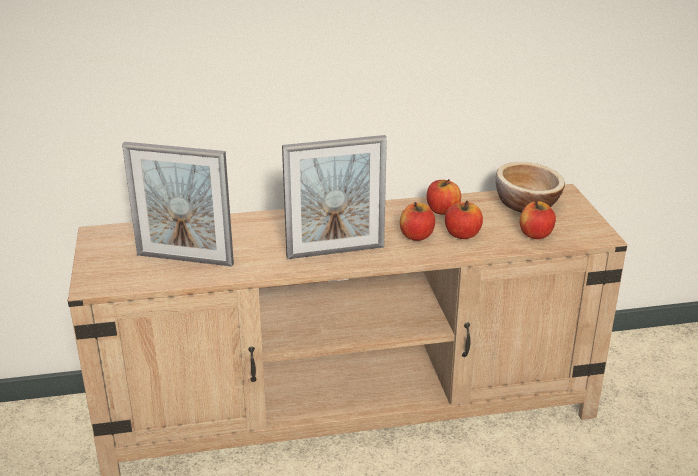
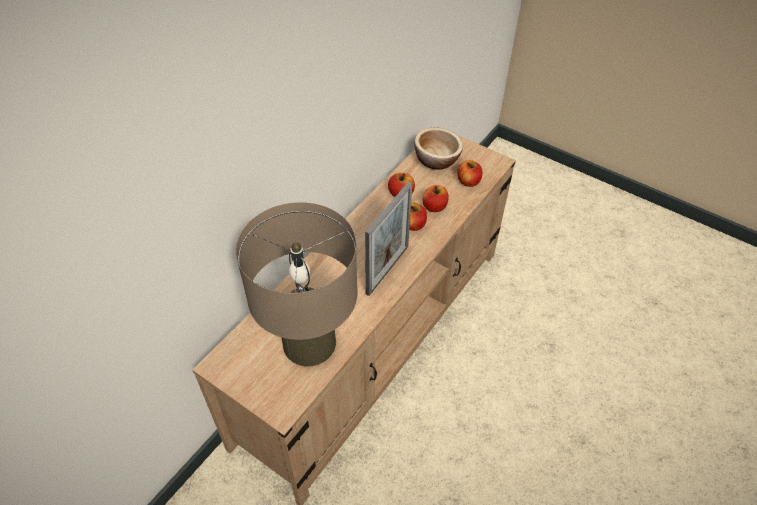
camera: 45 degrees left, 20 degrees up
picture frame [122,142,234,267] -> beige table lamp [236,202,358,366]

